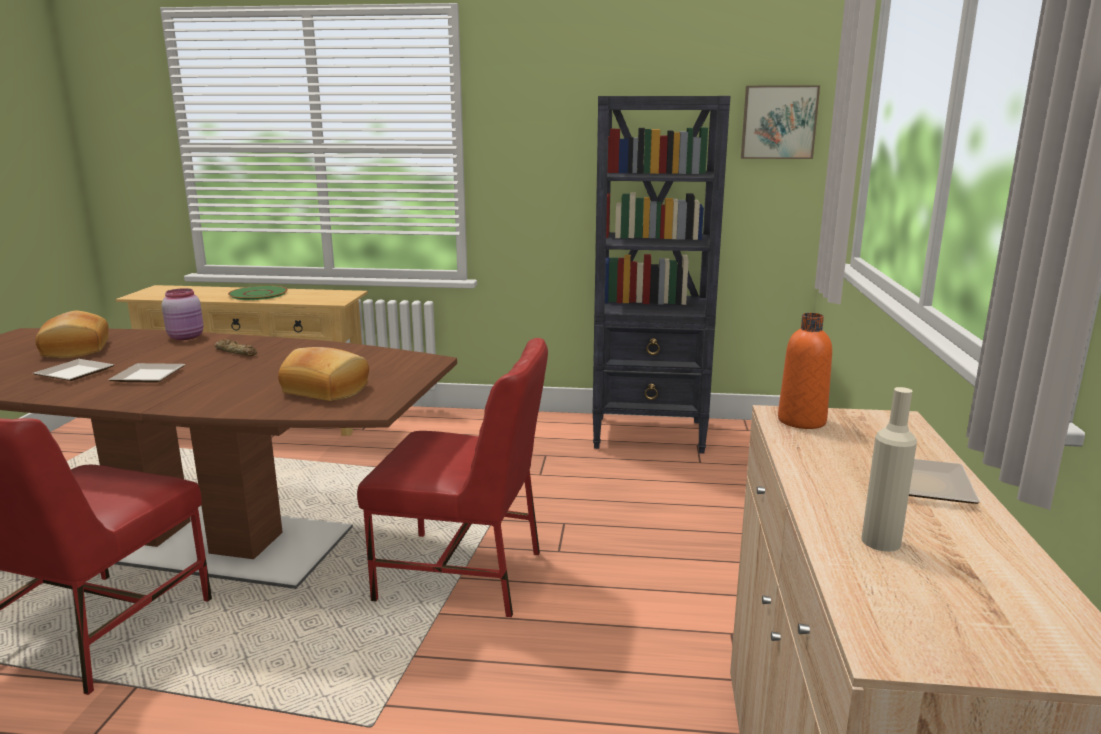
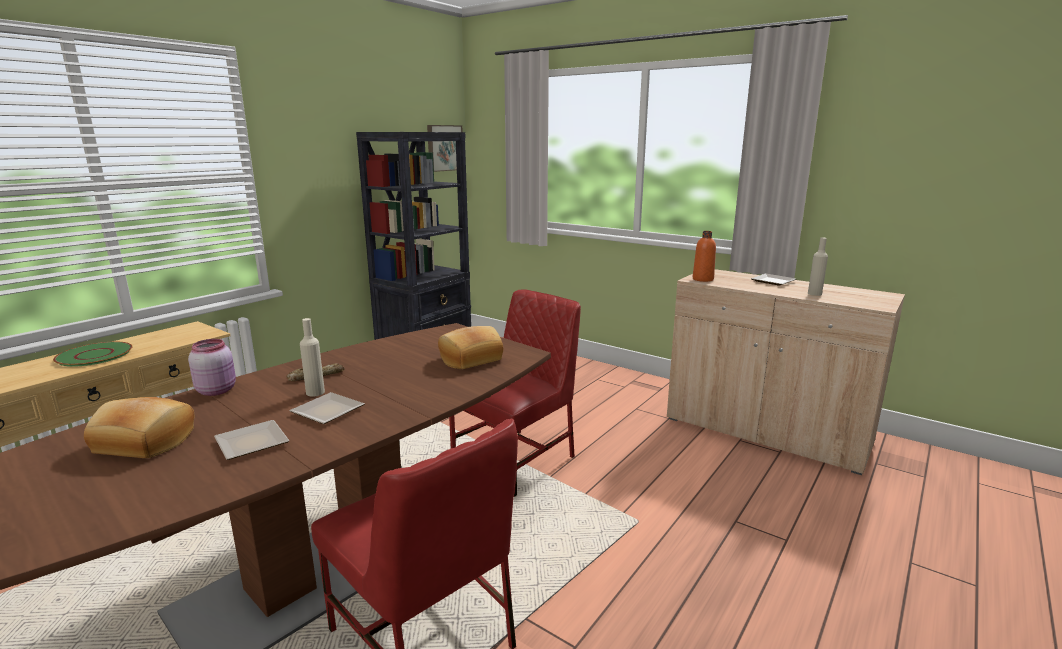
camera: 60 degrees left, 0 degrees up
none -> beige bottle [300,318,325,397]

